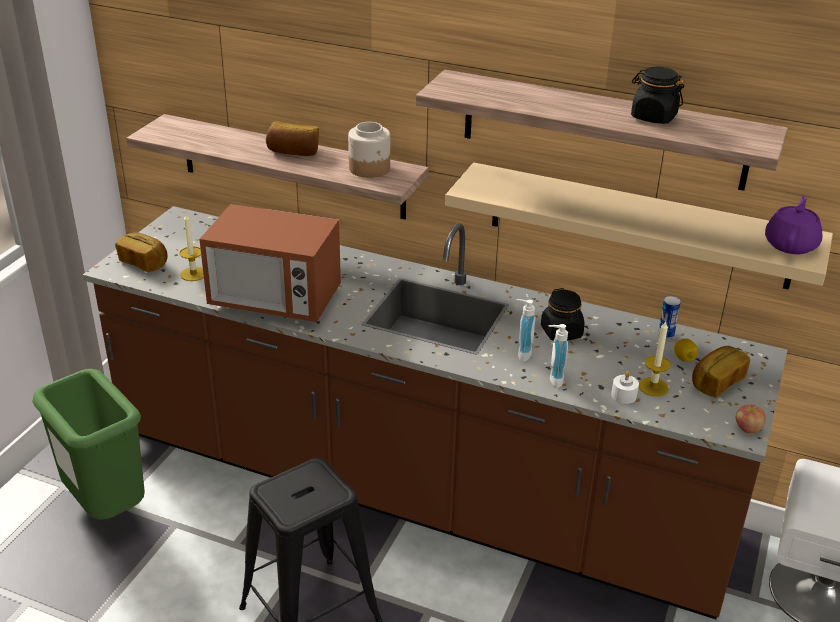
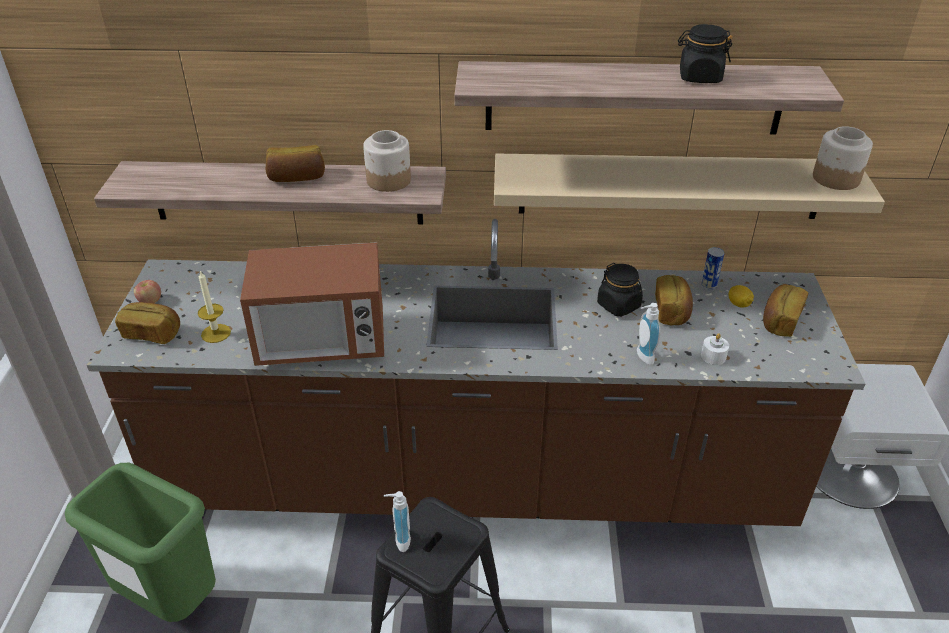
camera: 20 degrees left, 5 degrees up
soap dispenser [516,299,535,362] -> soap dispenser moved to [383,491,411,552]
candle [639,321,671,396] -> none
apple [736,405,766,433] -> apple moved to [134,280,161,303]
purple teapot [765,196,822,254] -> jar [813,126,873,190]
none -> bread [655,275,693,325]

